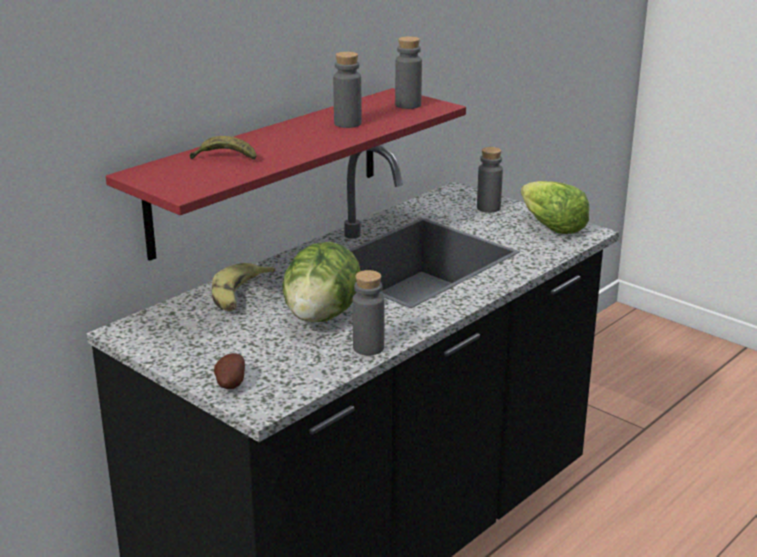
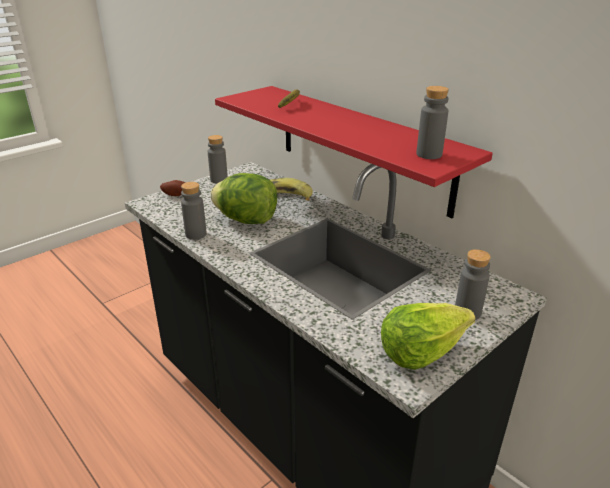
camera: 95 degrees right, 5 degrees up
grey bottle [333,52,362,128] -> grey bottle moved to [208,135,228,183]

